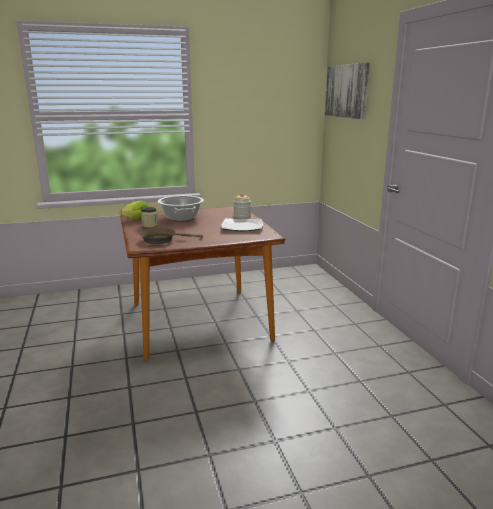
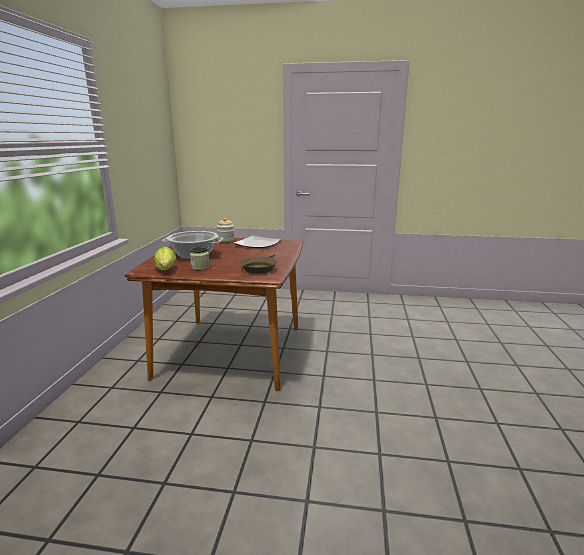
camera: 65 degrees left, 0 degrees up
picture [325,63,370,119] -> none

